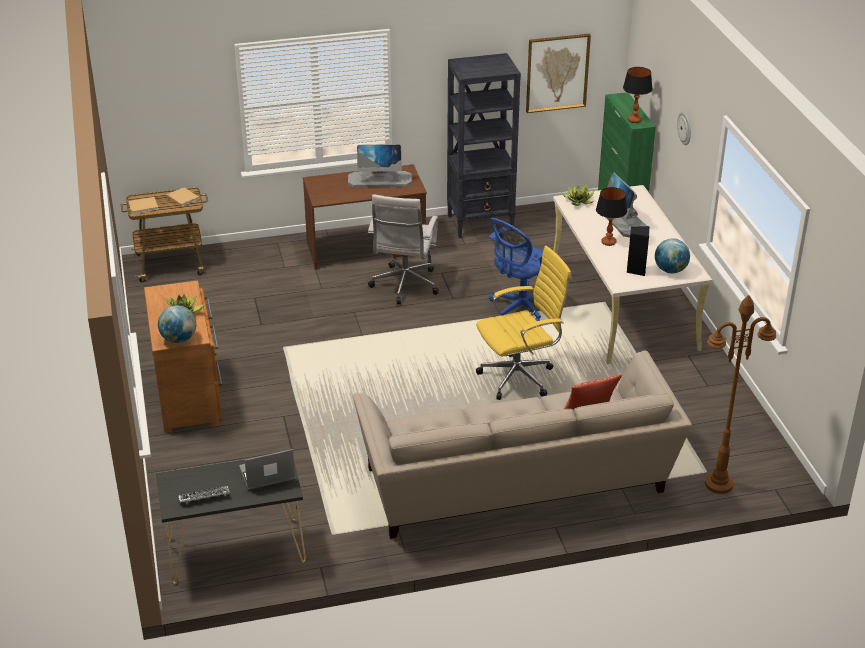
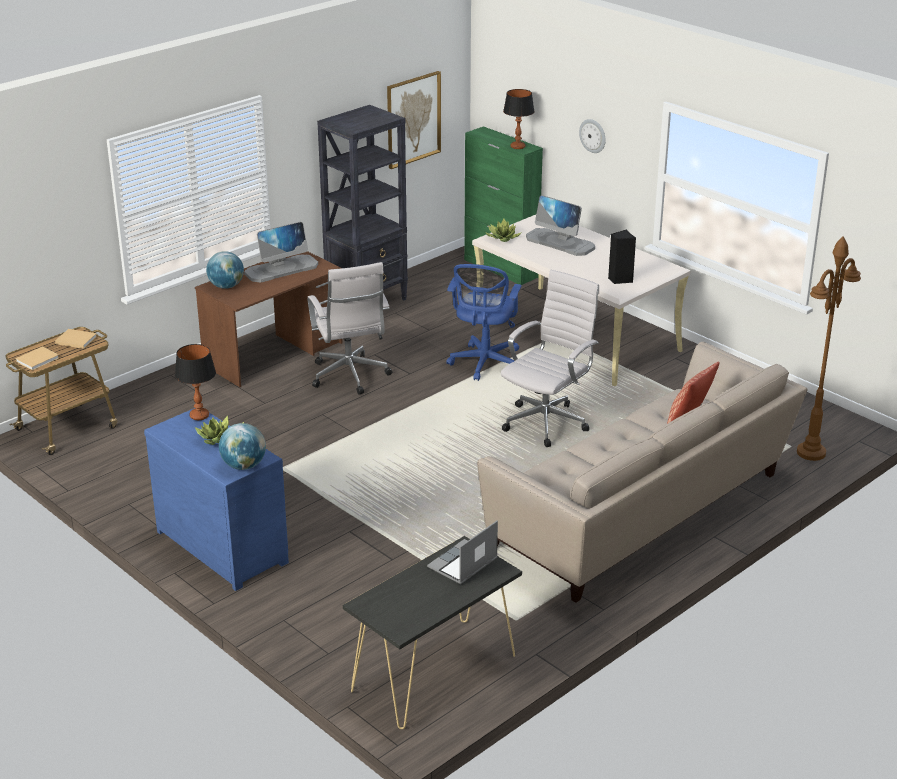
camera: 30 degrees left, 5 degrees down
brown dresser [144,280,223,433] -> blue dresser [144,408,289,591]
keyboard [178,486,230,504] -> none
yellow office chair [476,246,572,400] -> white office chair [501,270,599,447]
table lamp [596,187,627,246] -> table lamp moved to [175,344,216,420]
globe [655,238,690,274] -> globe moved to [206,251,244,289]

